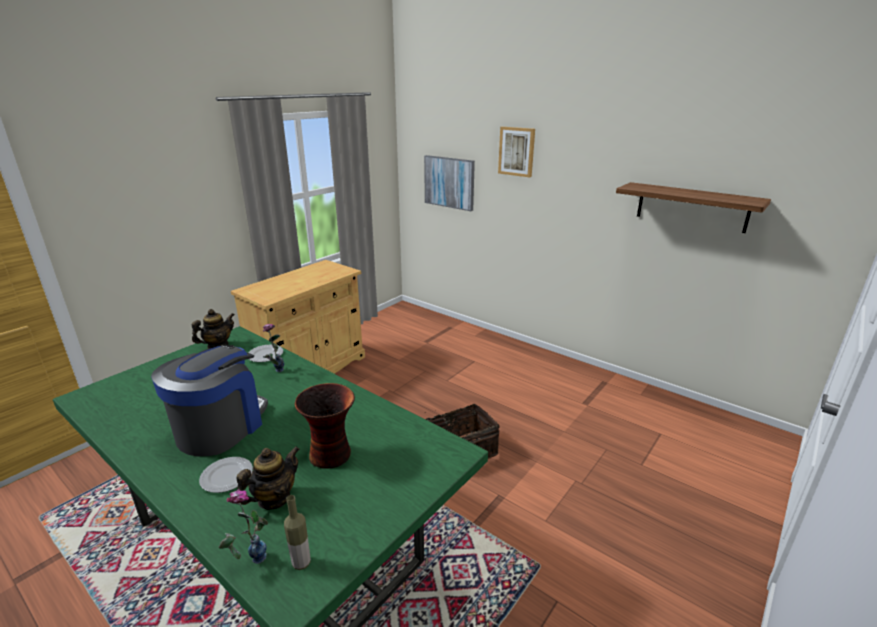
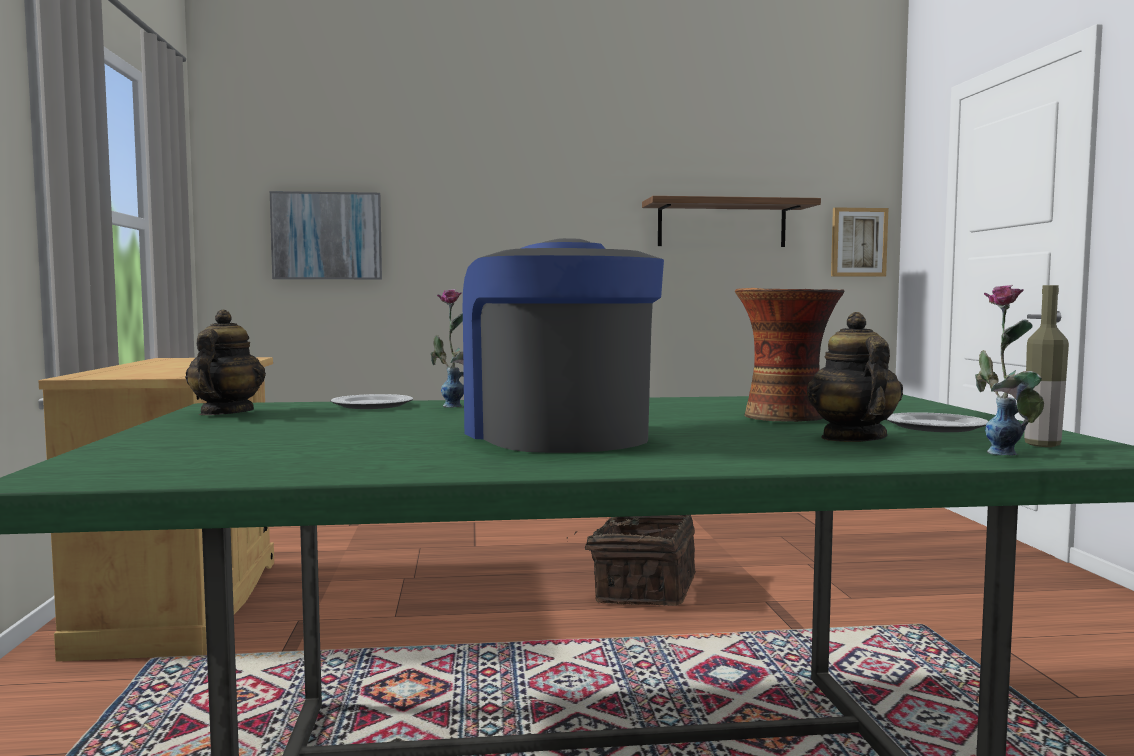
camera: 45 degrees left, 20 degrees down
plate [199,457,253,493] -> plate moved to [886,412,988,432]
picture [498,127,535,177] -> picture moved to [831,207,888,277]

